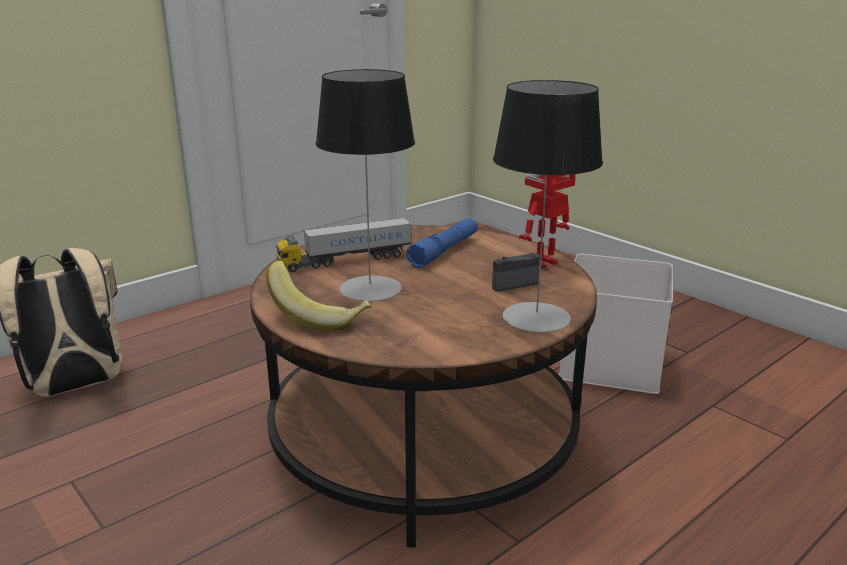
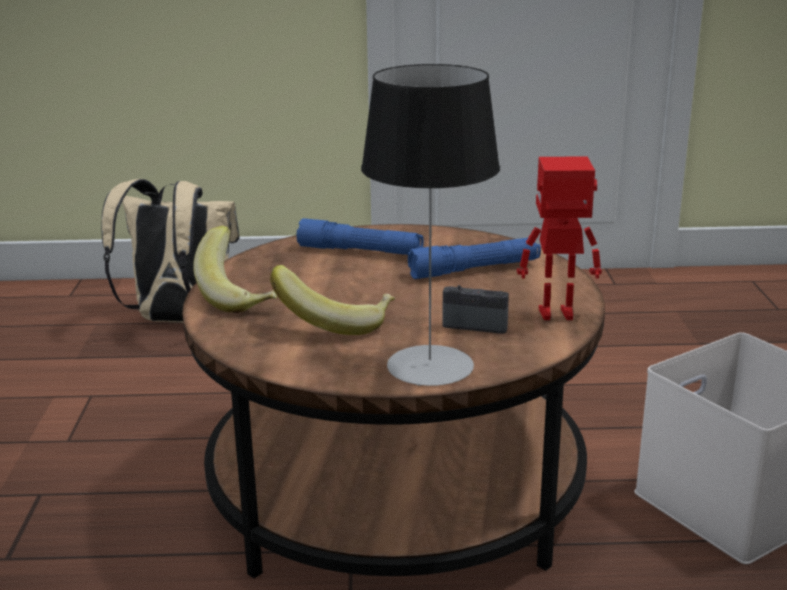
camera: 40 degrees right, 0 degrees up
toy truck [276,217,411,272] -> blue flashlight [296,218,424,255]
table lamp [316,69,415,302] -> none
none -> banana [270,265,395,335]

